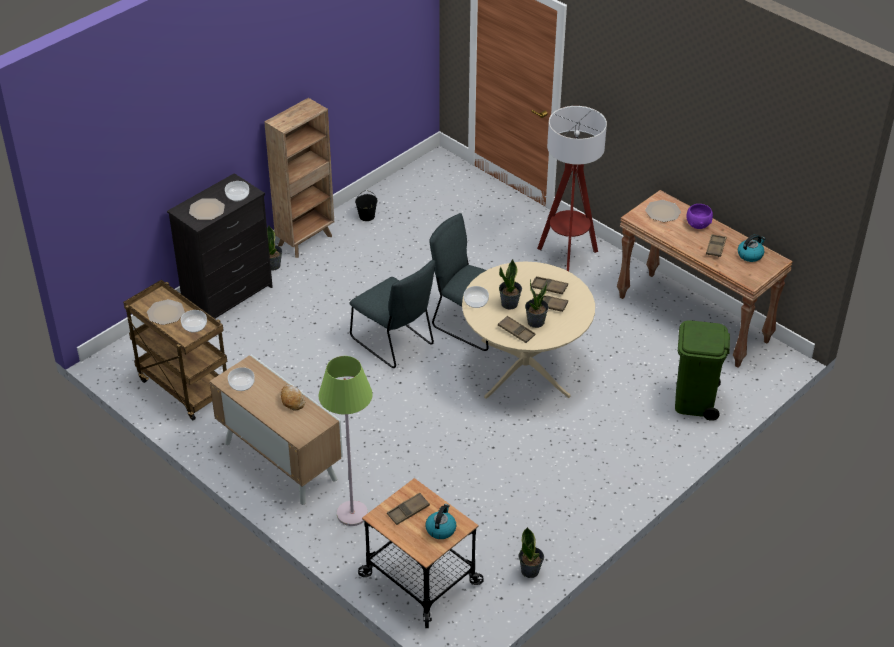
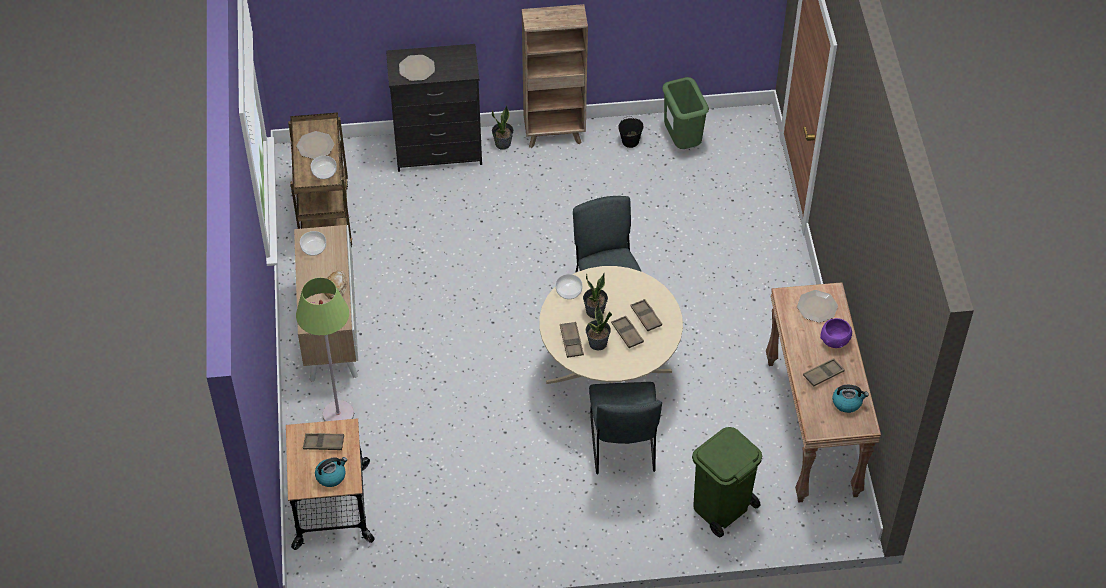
camera: 40 degrees right, 10 degrees up
bowl [225,181,249,201] -> none
grey chair [349,260,435,368] -> grey chair moved to [589,382,662,474]
potted plant [518,527,544,578] -> none
floor lamp [537,106,607,272] -> none
none -> green trash can [662,77,709,149]

